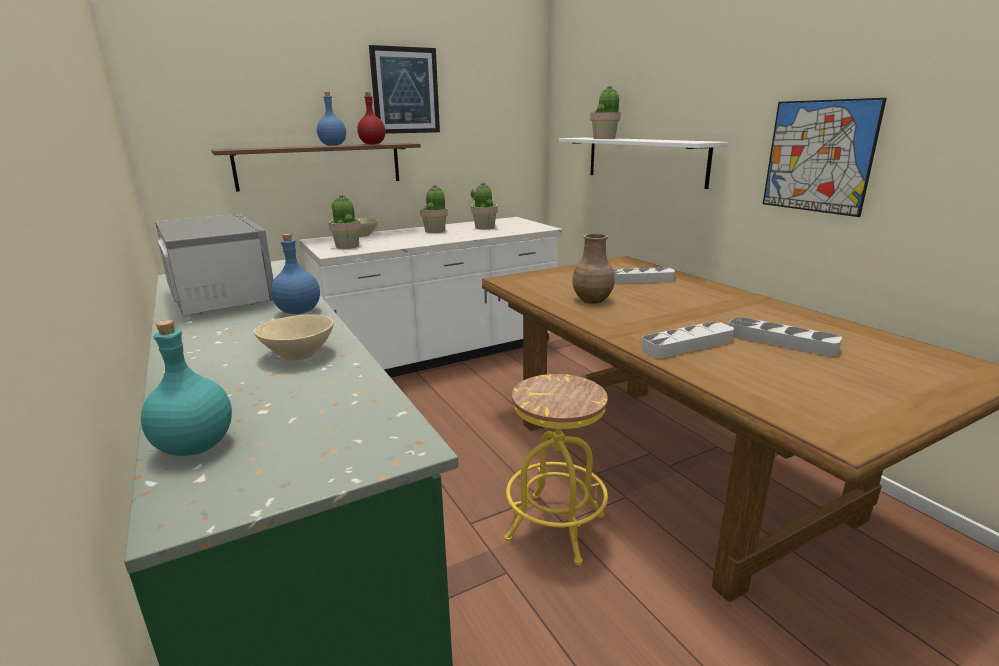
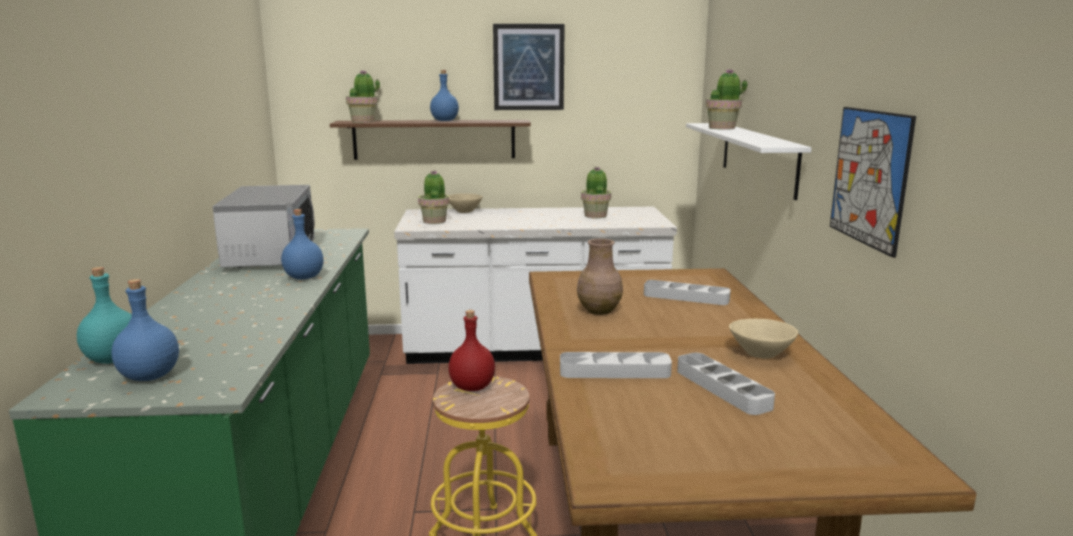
camera: 25 degrees right, 5 degrees down
beige bowl [254,314,334,360] -> beige bowl moved to [729,319,798,359]
red bottle [357,92,385,144] -> red bottle moved to [448,310,495,391]
potted plant [420,185,448,233] -> potted plant moved to [346,70,380,123]
none -> blue bottle [111,279,179,381]

